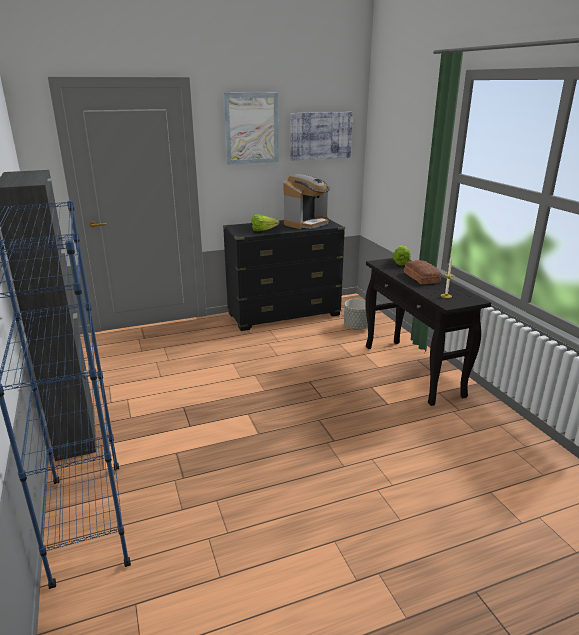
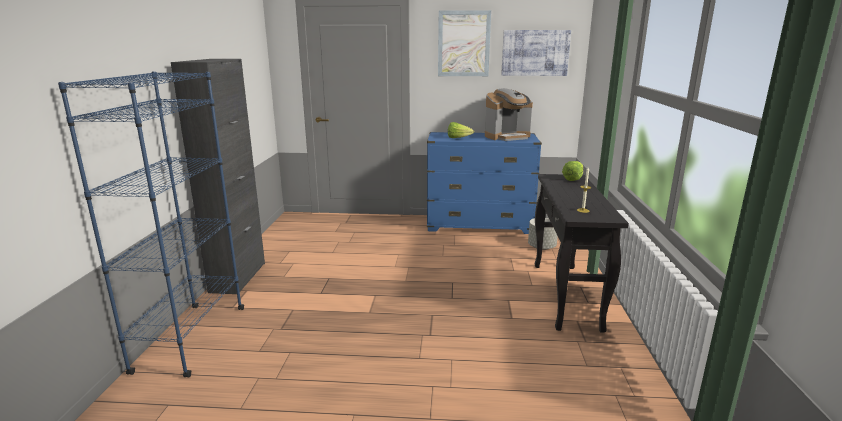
camera: 25 degrees right, 5 degrees down
black dresser [223,219,345,331] -> blue dresser [427,132,542,234]
bread [404,260,441,284] -> none

